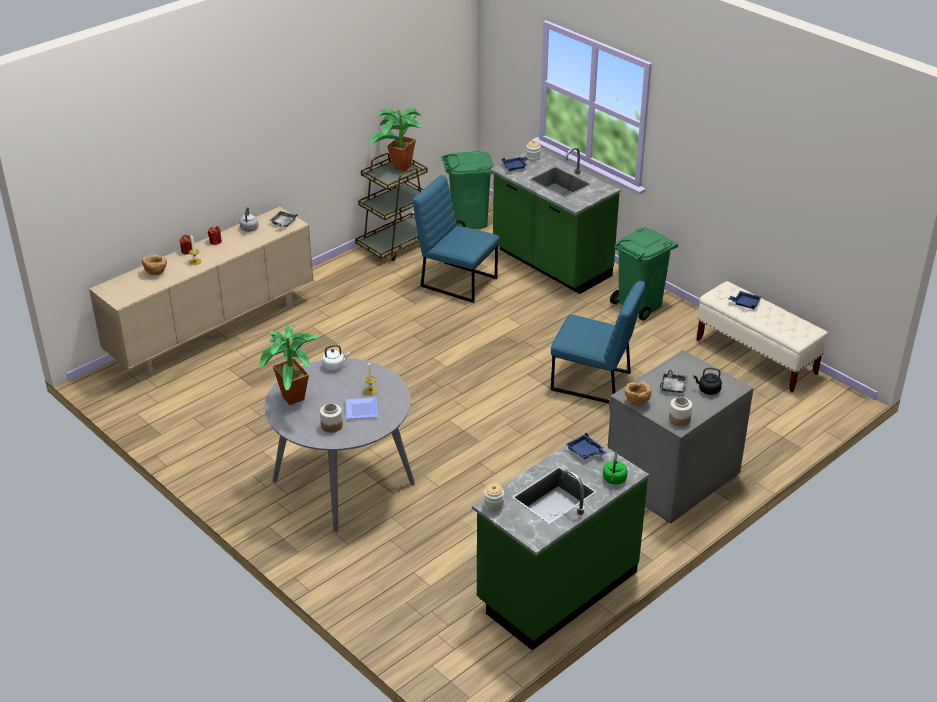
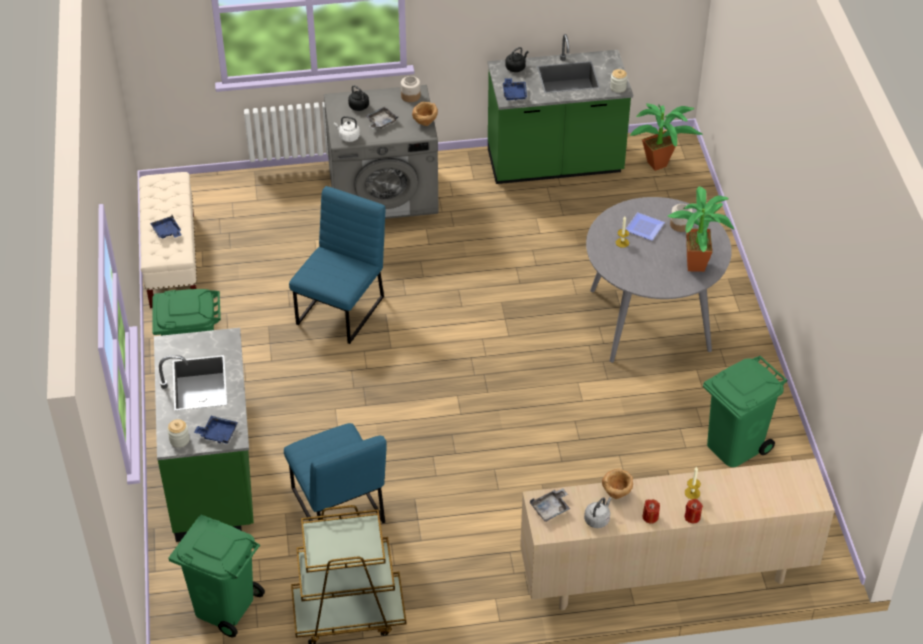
camera: 145 degrees left, 10 degrees up
brown bowl [142,254,167,275] -> brown bowl moved to [602,469,633,499]
white kettle [322,345,350,370] -> white kettle moved to [334,116,360,142]
potted plant [368,108,424,171] -> potted plant moved to [630,103,702,171]
blue chair [551,281,645,403] -> blue chair turned 60 degrees clockwise [289,186,385,344]
green kettle [603,453,628,484] -> black kettle [506,47,528,72]
none -> green trash can [703,356,788,467]

